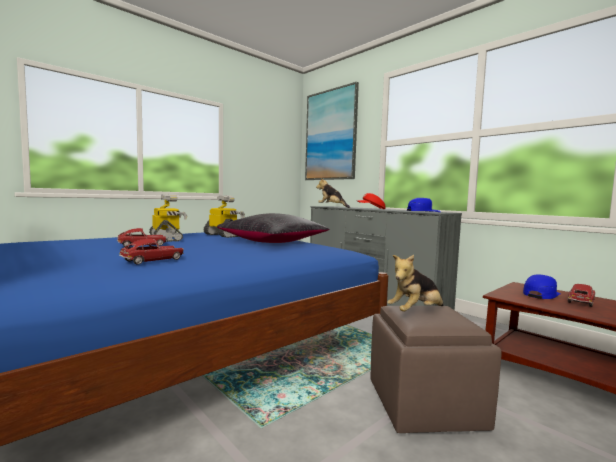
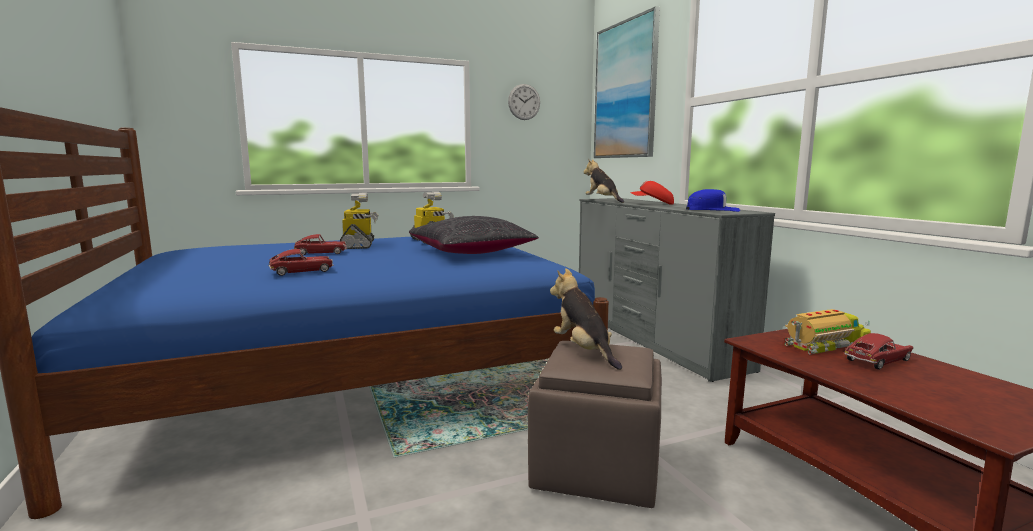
camera: 20 degrees right, 5 degrees up
plush toy [387,255,443,311] -> plush toy turned 75 degrees clockwise [550,268,622,370]
blue cap [523,274,561,299] -> toy truck [785,309,871,355]
none -> wall clock [508,84,540,120]

